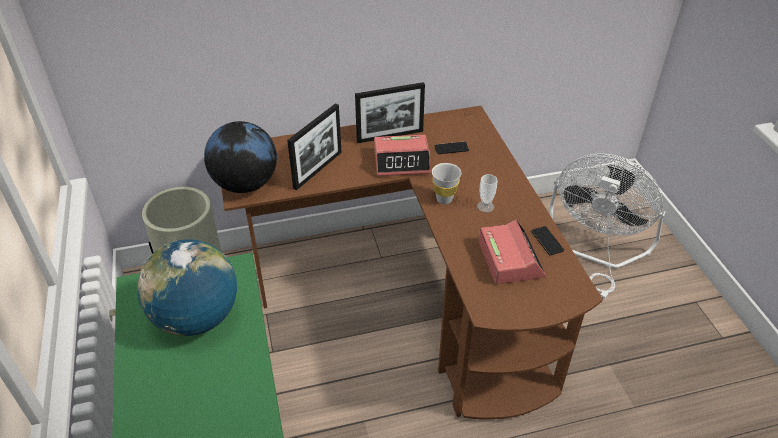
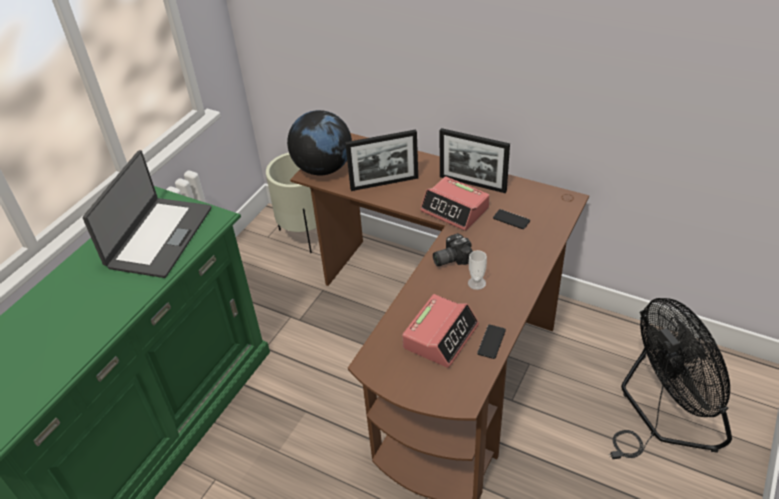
camera: 45 degrees right, 0 degrees up
globe [137,239,237,336] -> laptop [83,150,211,278]
white cup [432,163,461,204] -> camera [433,233,473,266]
white fan [550,153,665,299] -> black fan [609,298,732,459]

